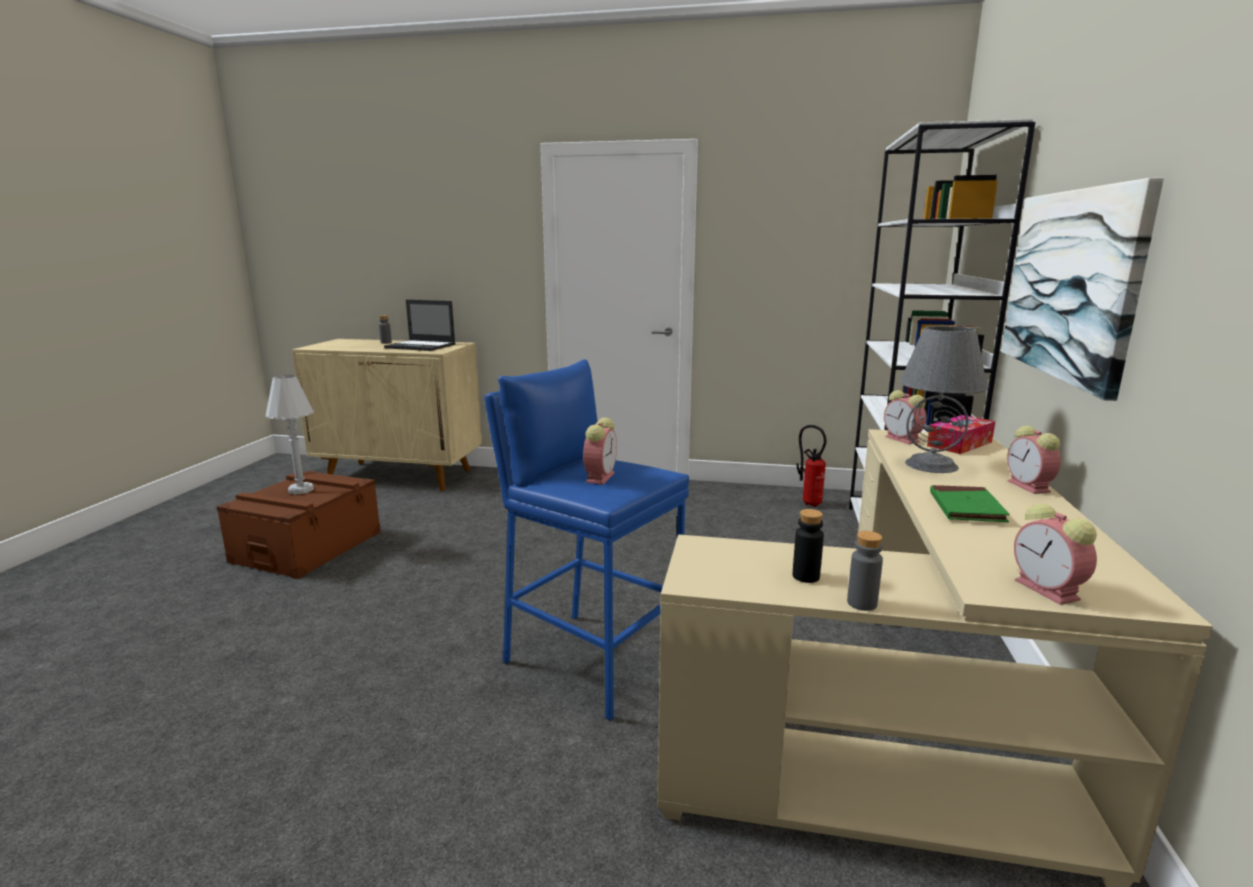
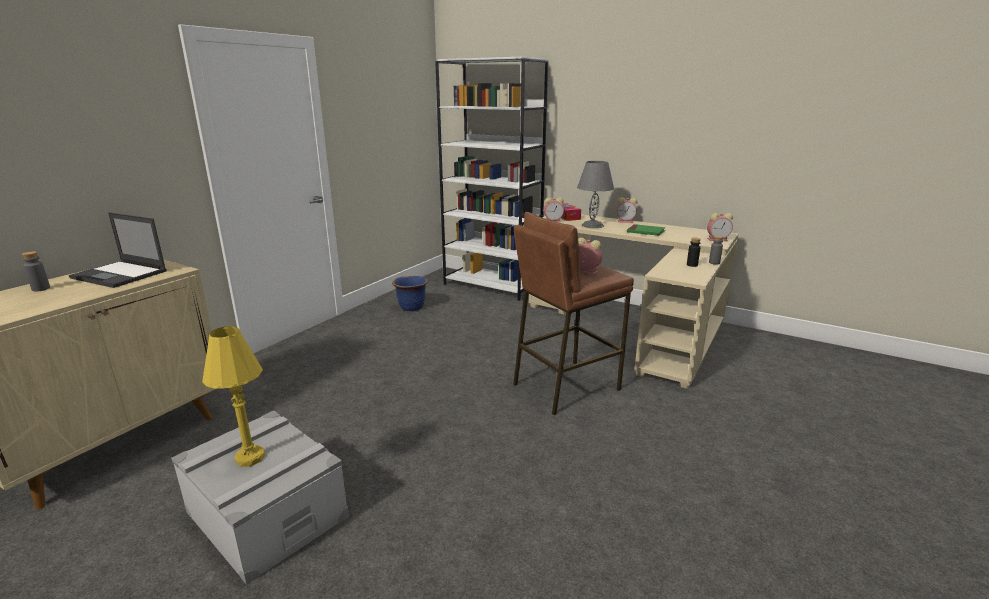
camera: 70 degrees left, 5 degrees up
brown storage box [217,471,381,579] -> grey storage box [171,410,349,585]
white table lamp [266,375,314,495] -> yellow table lamp [202,326,265,467]
laptop [384,300,456,351] -> laptop turned 75 degrees clockwise [69,212,167,288]
blue stool [484,359,689,721] -> brown stool [513,212,634,415]
fire extinguisher [796,425,826,507] -> none
picture [1001,177,1164,401] -> none
none -> blue planter [392,276,428,311]

